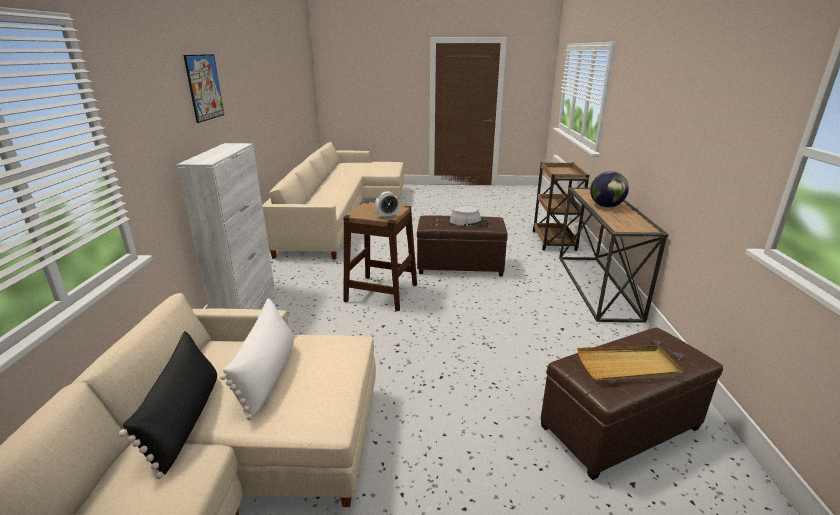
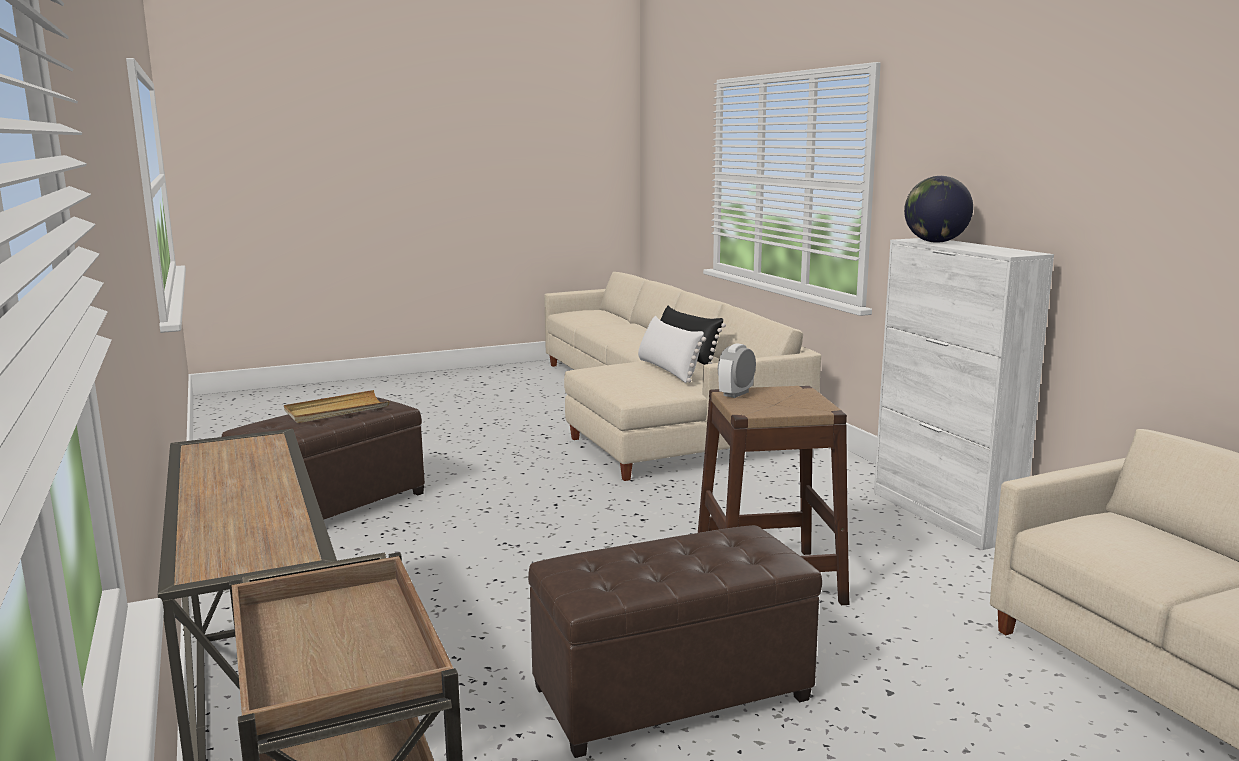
camera: 155 degrees right, 10 degrees down
picture [183,54,224,123] -> none
grey hat [450,206,489,227] -> none
globe [590,171,629,208] -> globe moved to [904,176,973,243]

